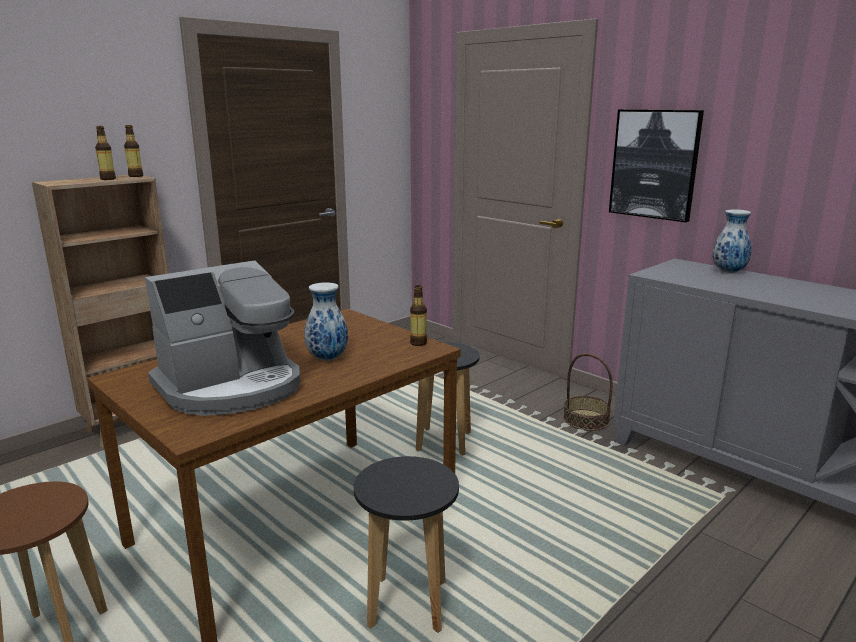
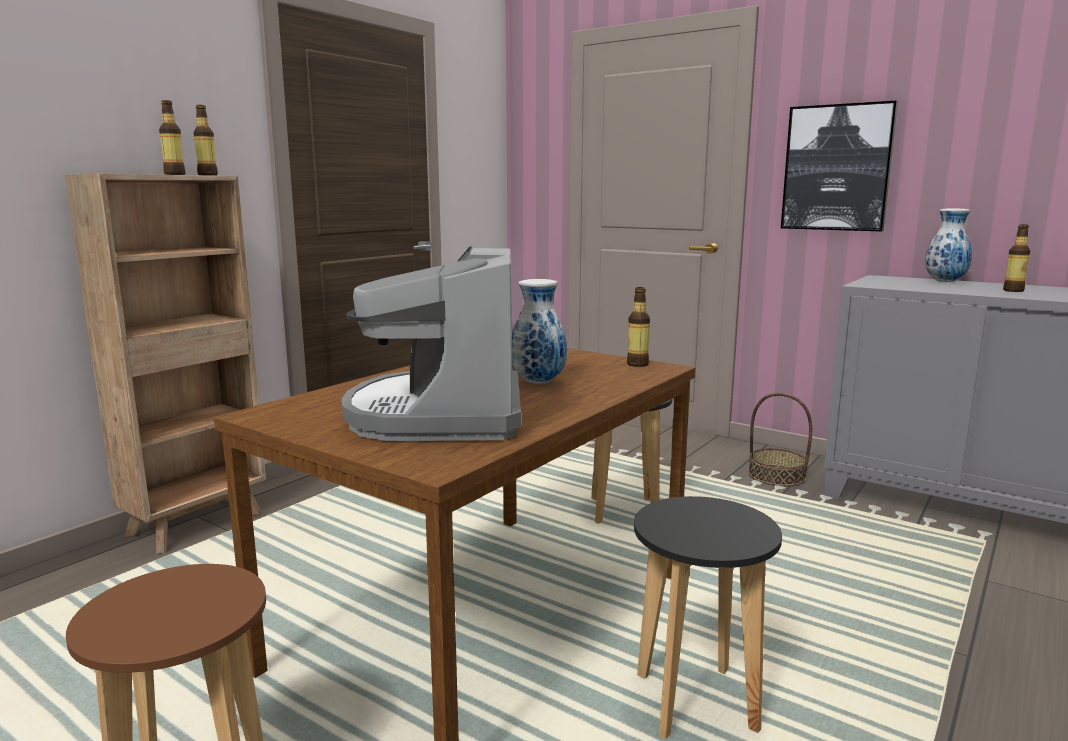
camera: 10 degrees left, 5 degrees down
coffee machine [145,260,300,416] -> coffee machine turned 135 degrees clockwise [342,246,521,441]
none -> bottle [1003,224,1030,292]

